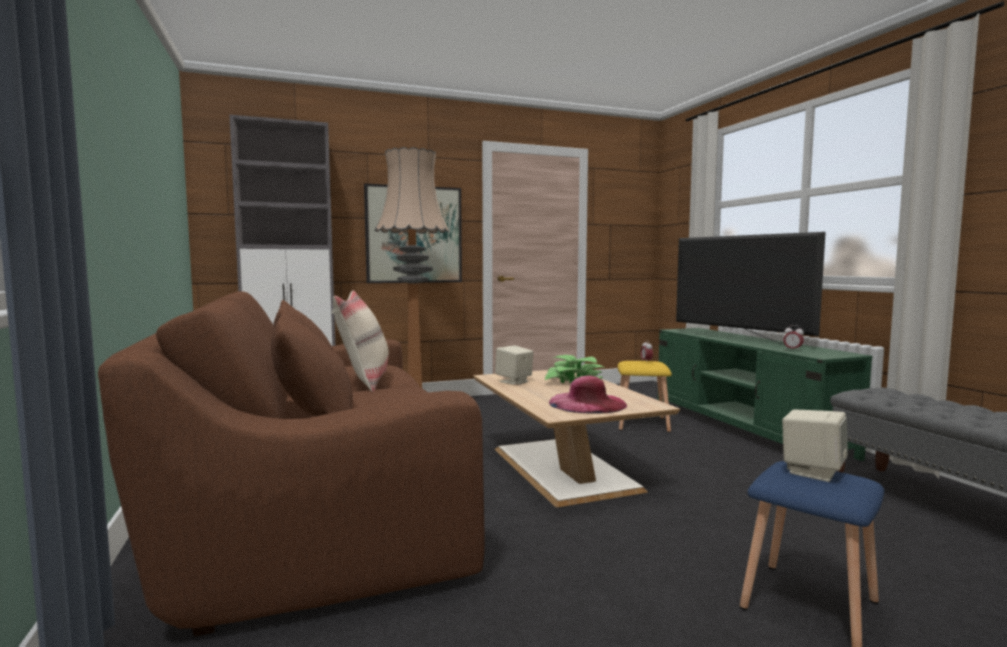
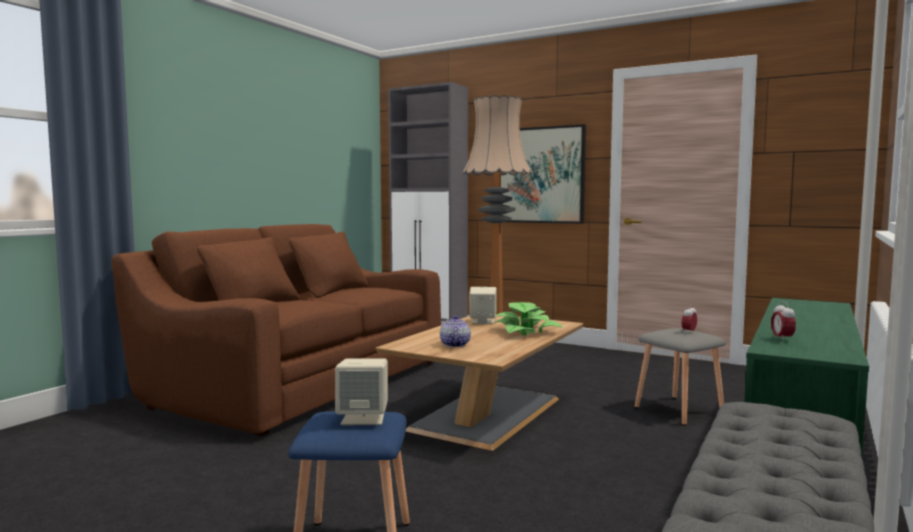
camera: 50 degrees right, 0 degrees up
beige pillow [331,290,389,392] -> none
pink hat [549,376,627,414] -> teapot [440,315,471,347]
yellow stool [618,361,672,433] -> grey stool [635,328,726,426]
television [676,232,826,345] -> none

